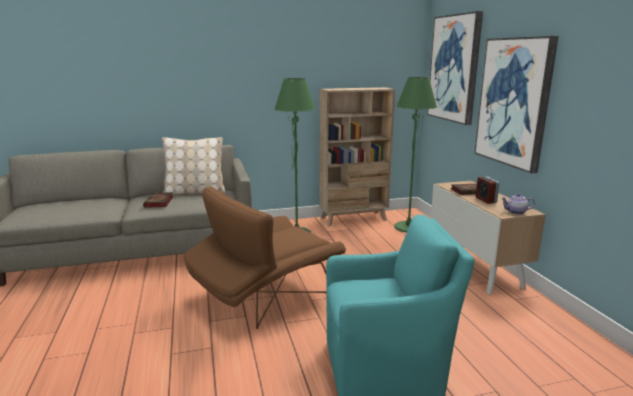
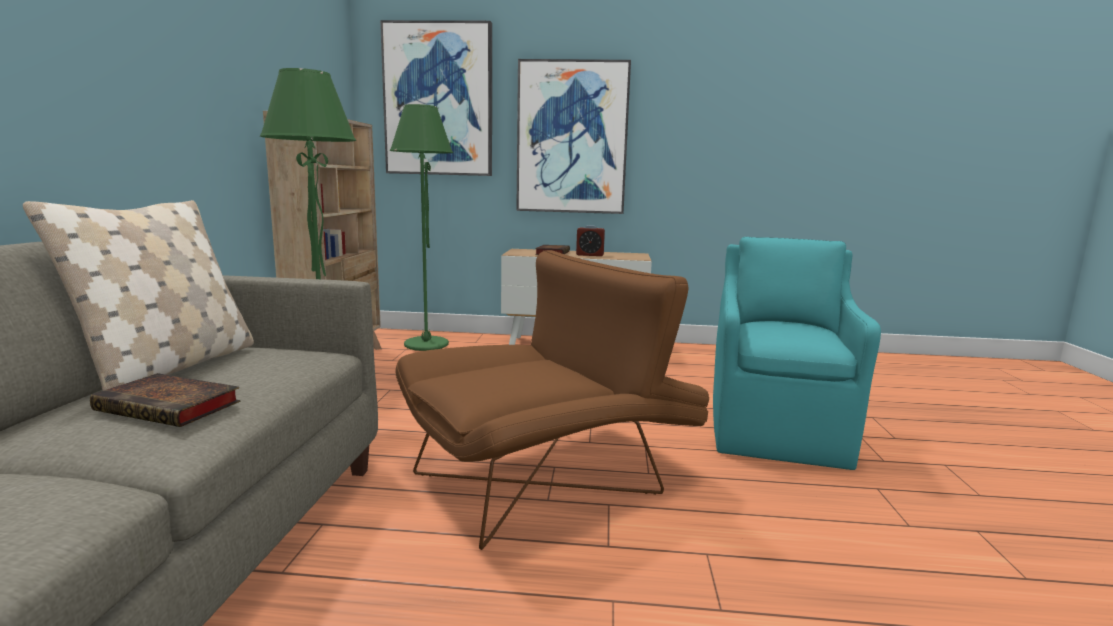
camera: 70 degrees left, 5 degrees down
brown armchair [184,186,346,329] -> brown armchair turned 105 degrees counterclockwise [395,250,709,550]
teapot [501,194,535,215] -> none

